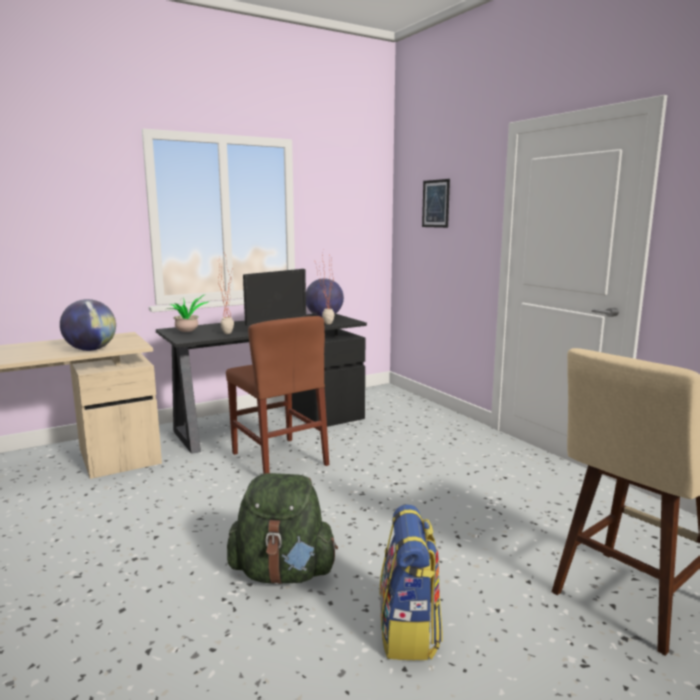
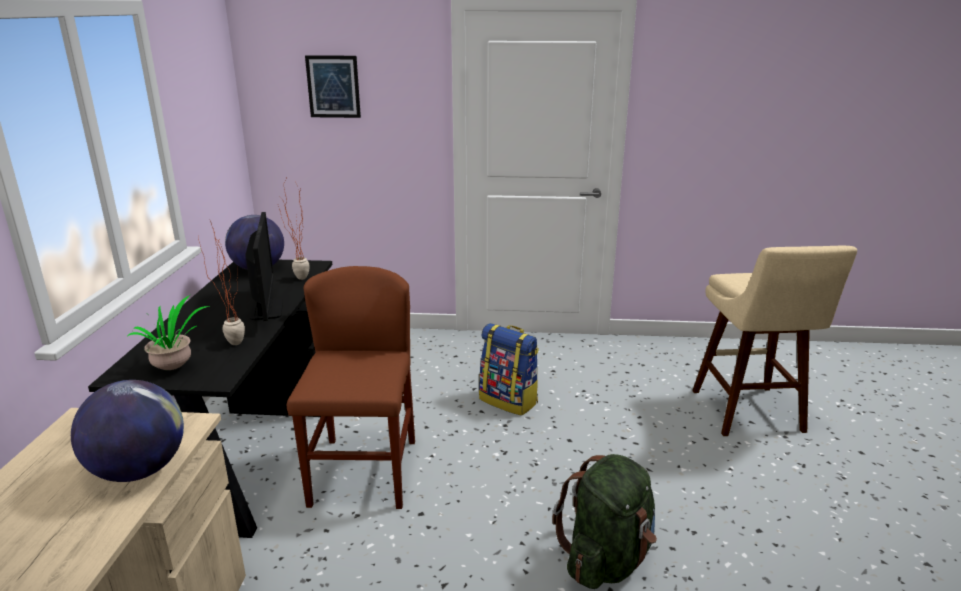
camera: 55 degrees left, 10 degrees up
brown chair [226,316,329,474] -> brown chair turned 90 degrees counterclockwise [287,266,415,509]
backpack [380,505,443,660] -> backpack moved to [479,323,539,416]

